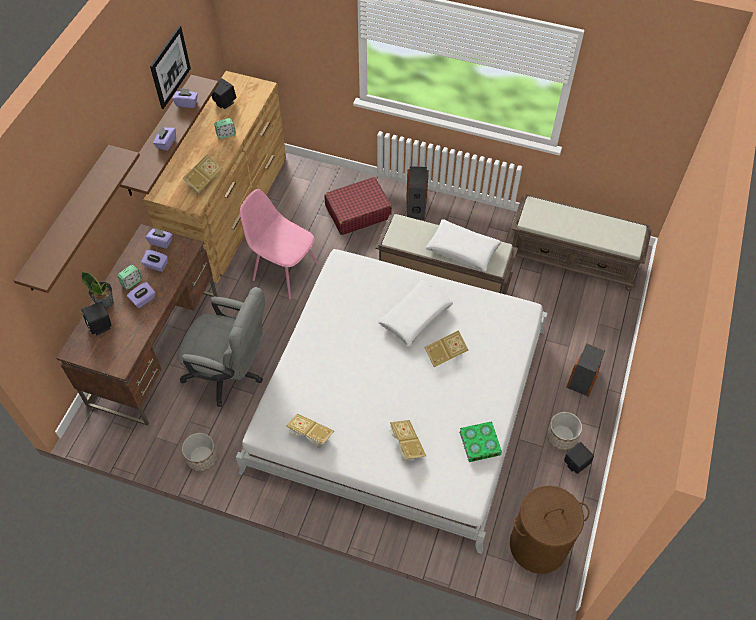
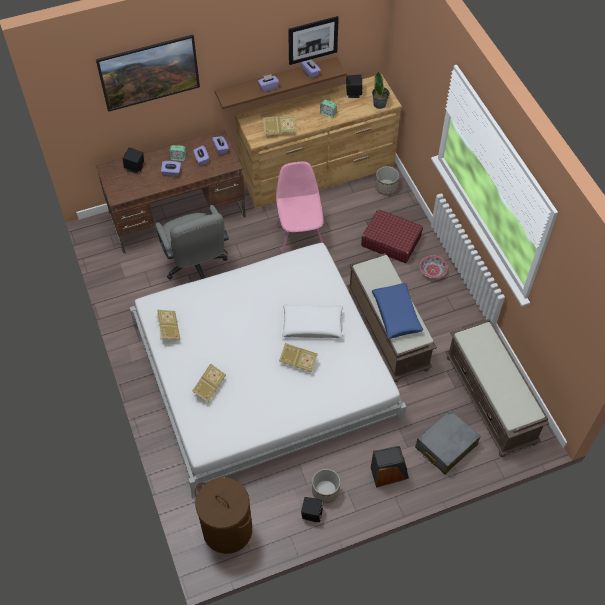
camera: 50 degrees right, 0 degrees up
brown shelf [13,145,140,293] -> picture [96,35,200,112]
potted plant [81,272,113,309] -> potted plant moved to [372,72,390,109]
planter [182,433,218,472] -> planter moved to [375,166,399,195]
speaker [407,166,429,220] -> bowl [420,255,448,278]
white pillow [426,219,501,272] -> blue pillow [372,283,423,339]
book [459,421,502,462] -> none
none -> grey suitcase [415,410,480,474]

